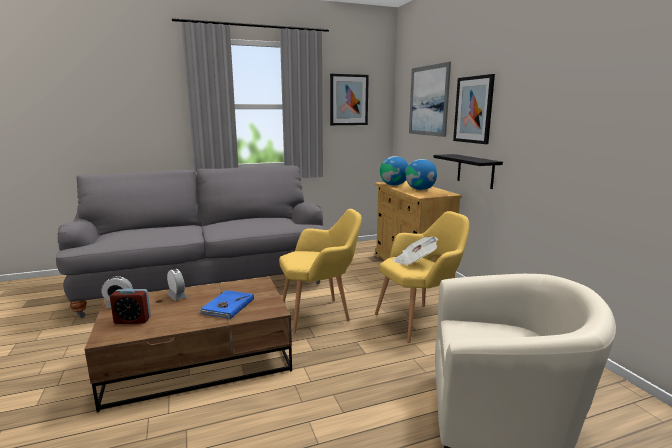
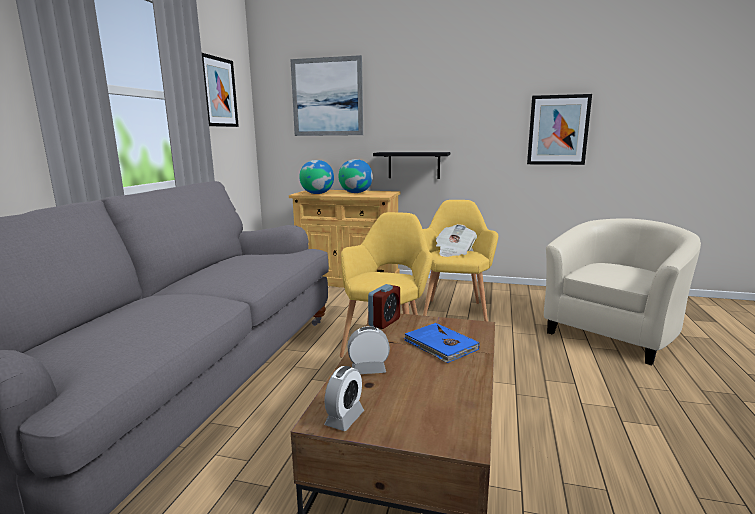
camera: 55 degrees left, 0 degrees up
alarm clock [110,288,151,324] -> alarm clock moved to [368,284,400,329]
picture [453,74,495,144] -> picture moved to [527,94,592,165]

